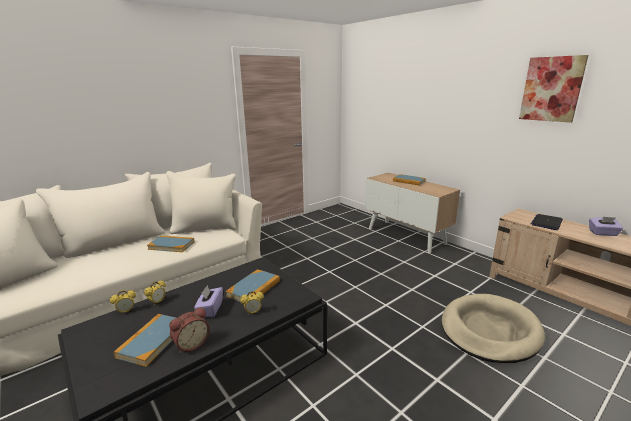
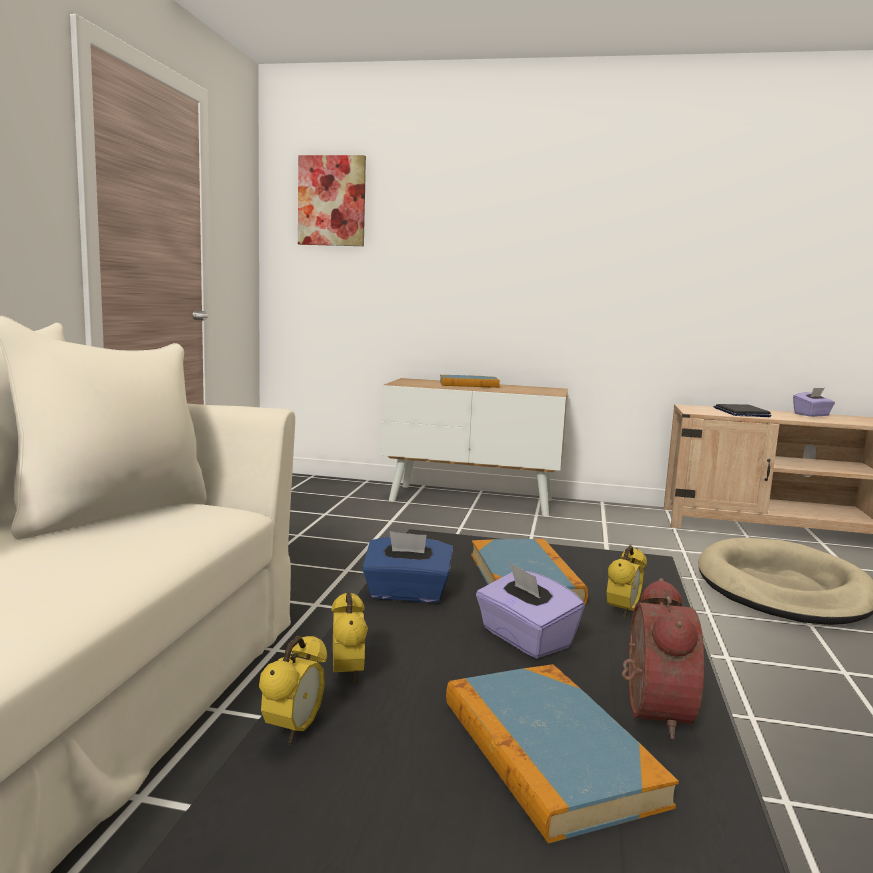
camera: 40 degrees left, 10 degrees down
book [147,235,195,252] -> none
picture [519,55,588,123] -> picture moved to [298,155,366,246]
none -> blue tissue box [362,531,453,602]

